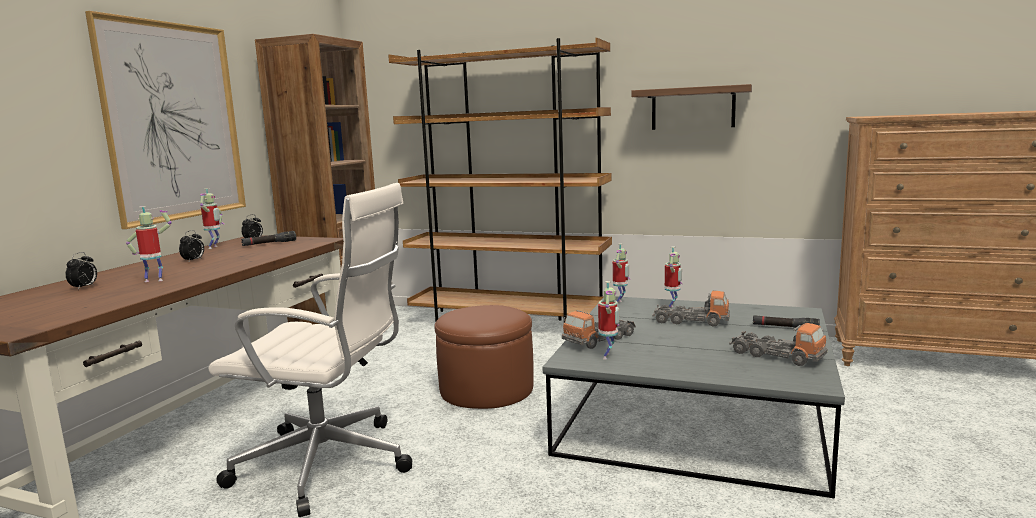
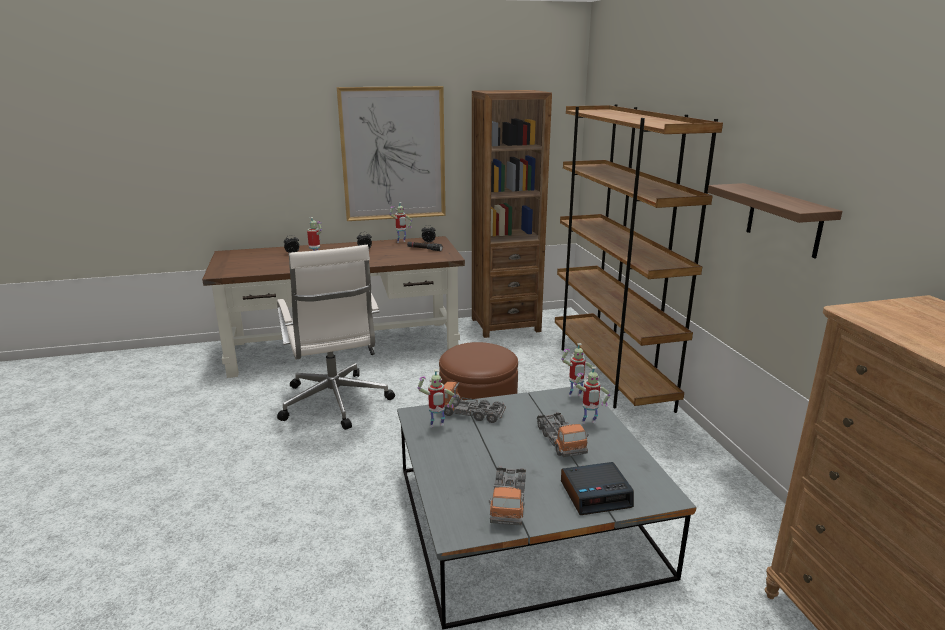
camera: 55 degrees right, 10 degrees up
black flashlight [753,316,820,328] -> alarm clock [561,462,634,515]

